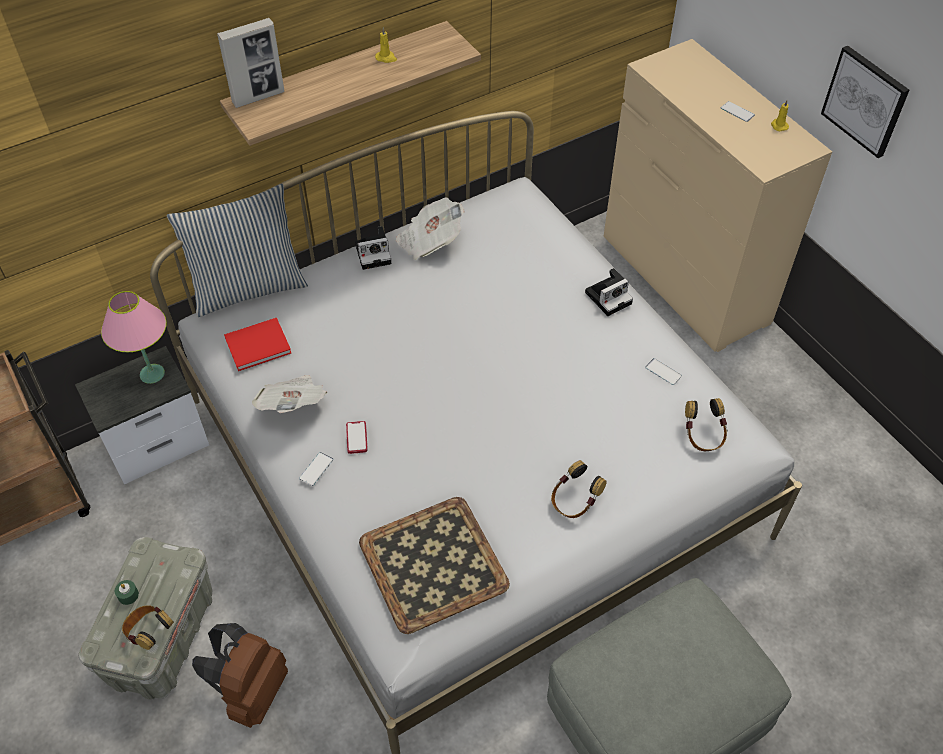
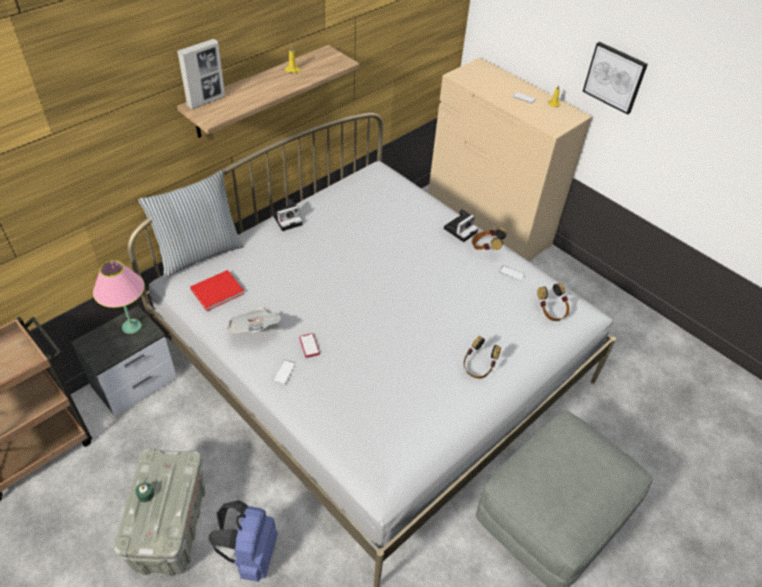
camera: 15 degrees left, 5 degrees down
headphones [122,606,174,650] -> headphones moved to [472,227,507,250]
brown backpack [192,623,288,728] -> blue backpack [209,500,278,582]
tray [359,497,510,634] -> none
newspaper [396,198,465,260] -> none

